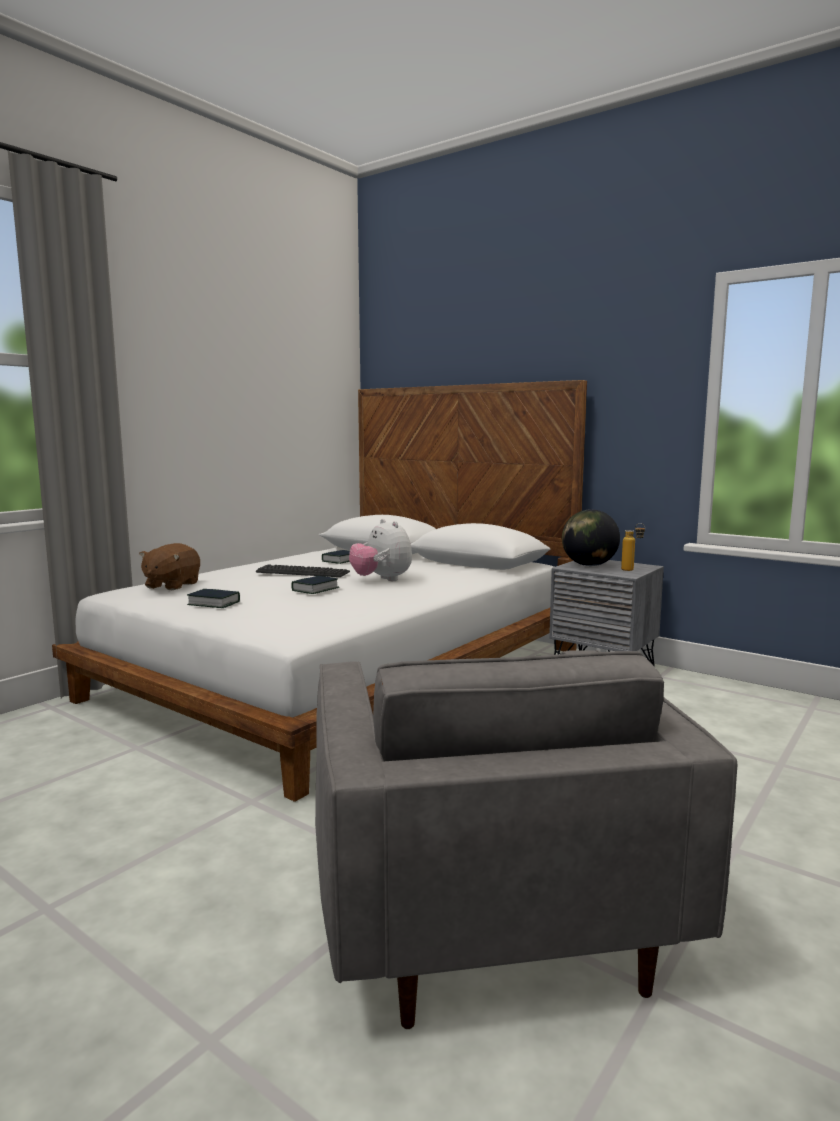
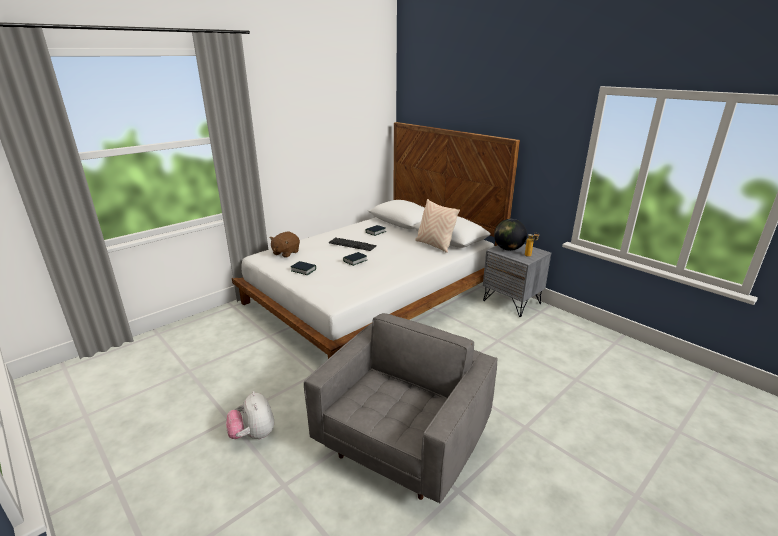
camera: 10 degrees right, 15 degrees up
grey armchair [315,650,737,1029] -> grey armchair turned 150 degrees counterclockwise [304,313,498,504]
plush toy [349,519,412,581] -> plush toy moved to [226,391,274,439]
none -> beige pillow [415,199,460,253]

